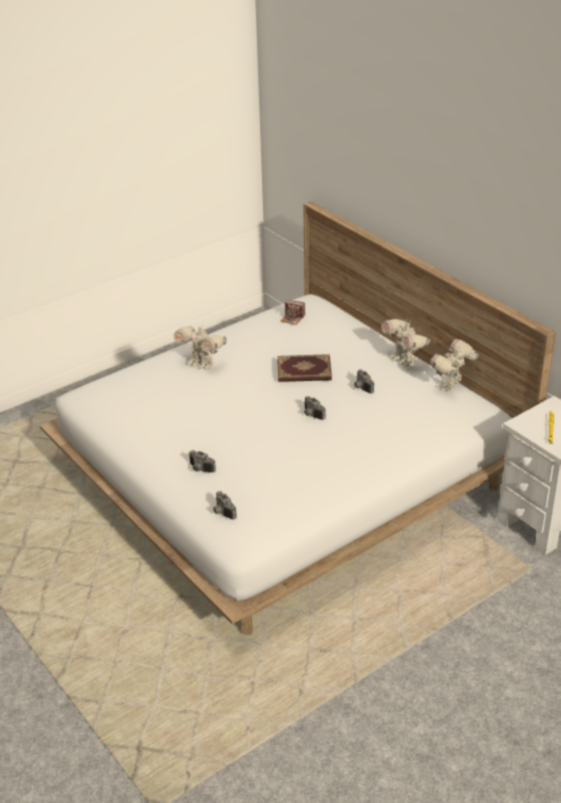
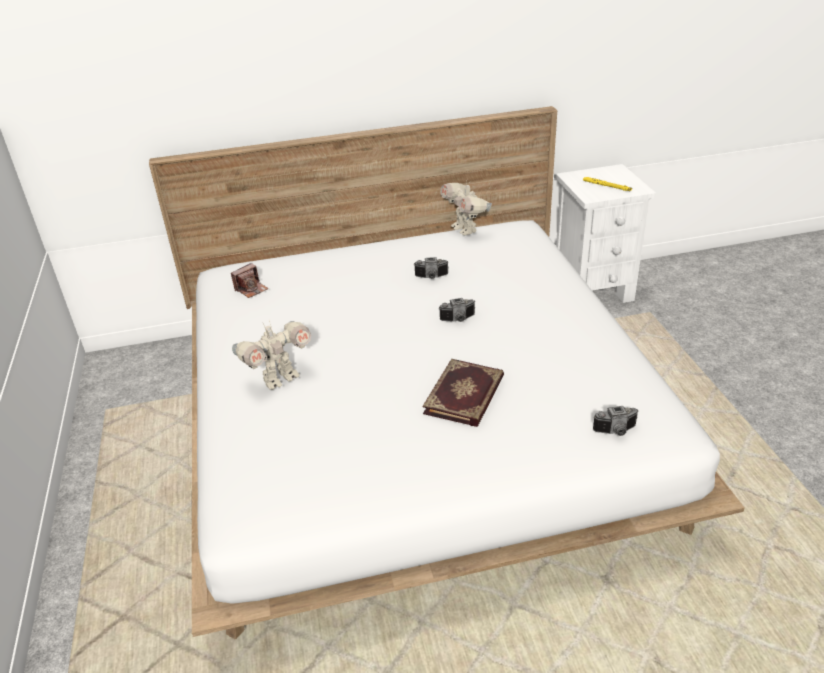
camera: 65 degrees left, 0 degrees up
camera [189,450,216,473] -> none
book [277,354,332,382] -> book moved to [423,359,504,427]
toy robot [381,319,430,367] -> none

